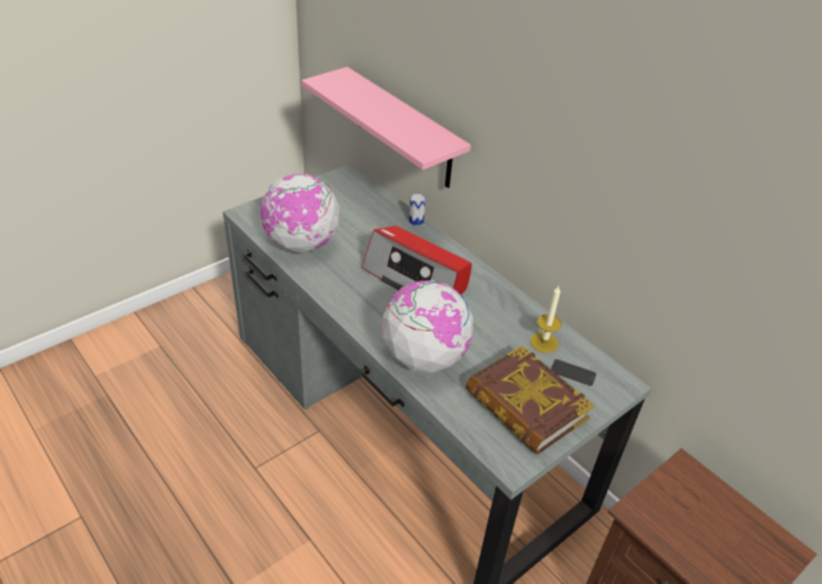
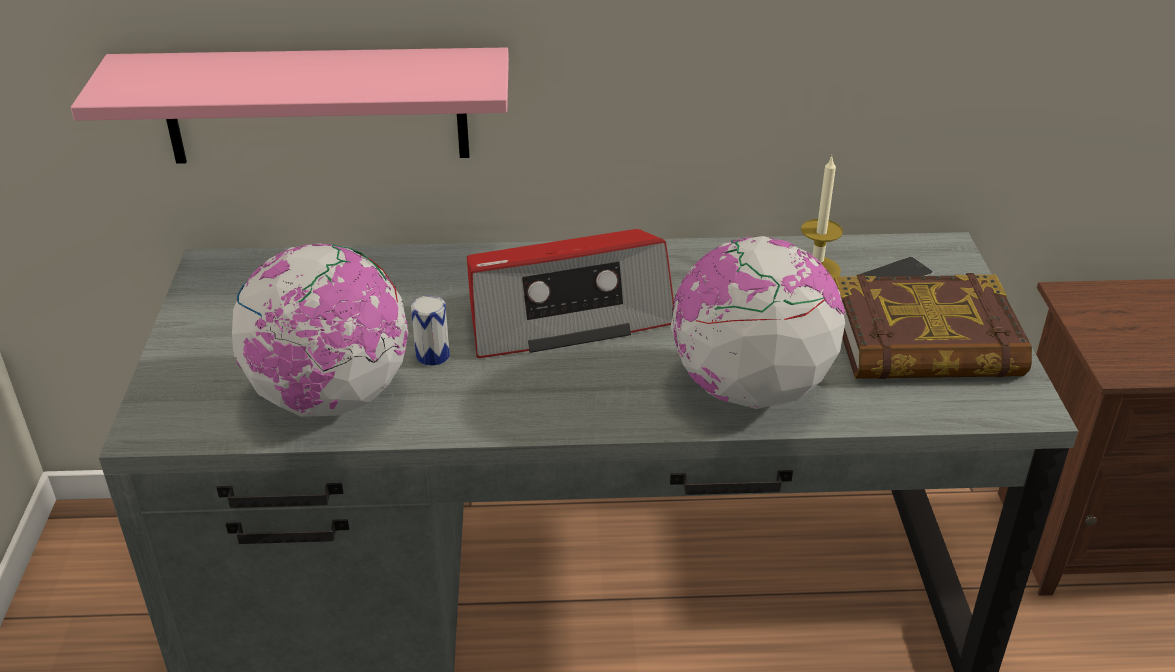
camera: 50 degrees left, 5 degrees down
can [409,194,426,226] -> can moved to [411,295,450,366]

